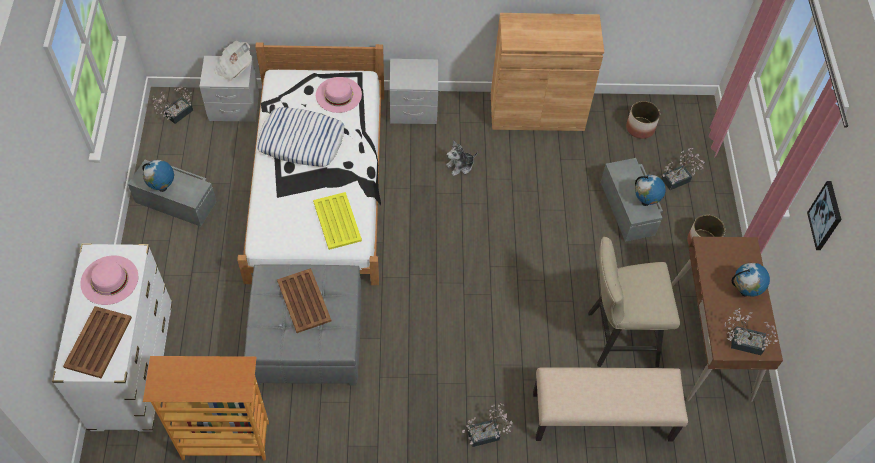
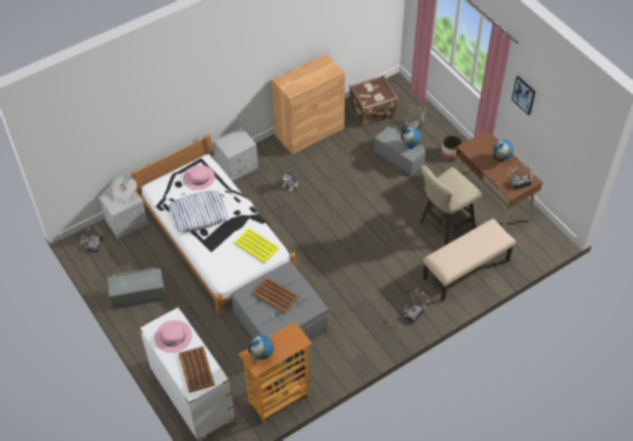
camera: 30 degrees left, 5 degrees down
globe [142,160,174,192] -> globe moved to [248,335,274,360]
planter [626,101,660,139] -> brown suitcase [349,75,398,125]

